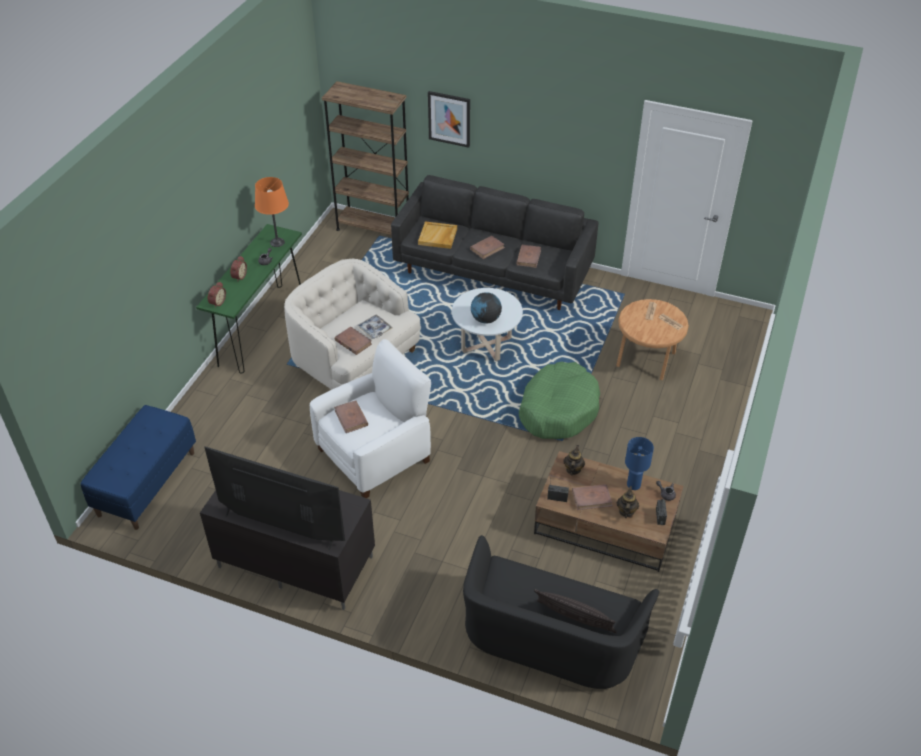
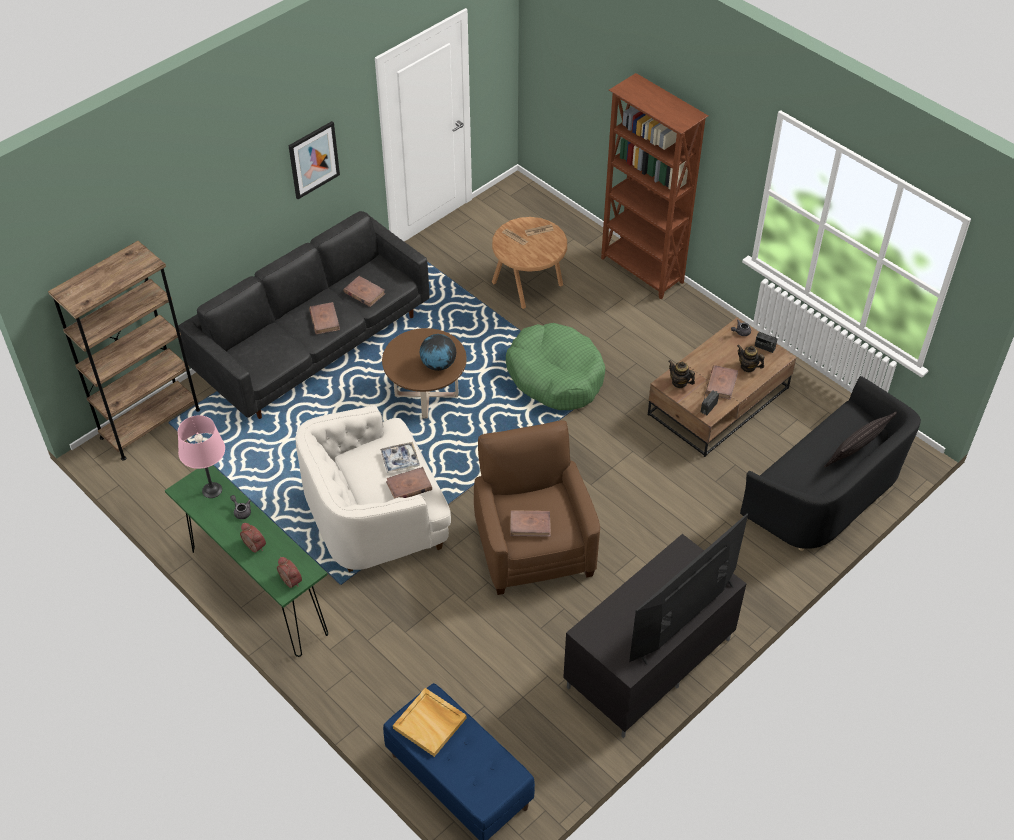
camera: 65 degrees left, 5 degrees up
orange table lamp [255,177,289,247] -> pink table lamp [178,415,225,498]
white armchair [310,339,431,498] -> brown armchair [474,420,600,595]
beige tray [418,221,457,249] -> beige tray moved to [393,688,466,757]
picture [428,91,470,148] -> picture moved to [288,121,340,199]
white coffee table [452,288,523,361] -> brown coffee table [382,328,467,418]
blue table lamp [625,437,654,490] -> none
none -> brown bookcase [601,73,708,299]

